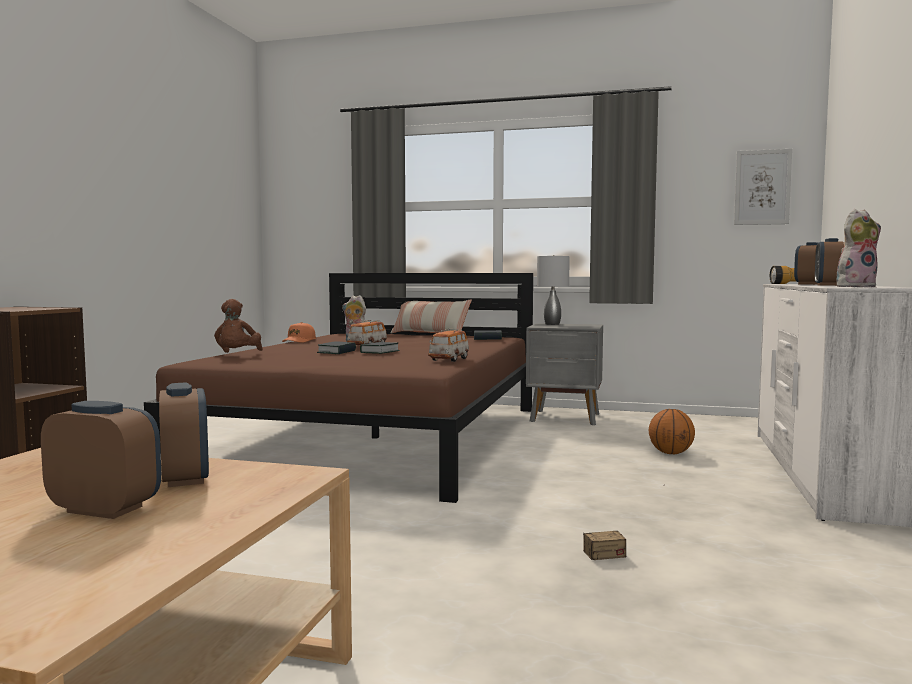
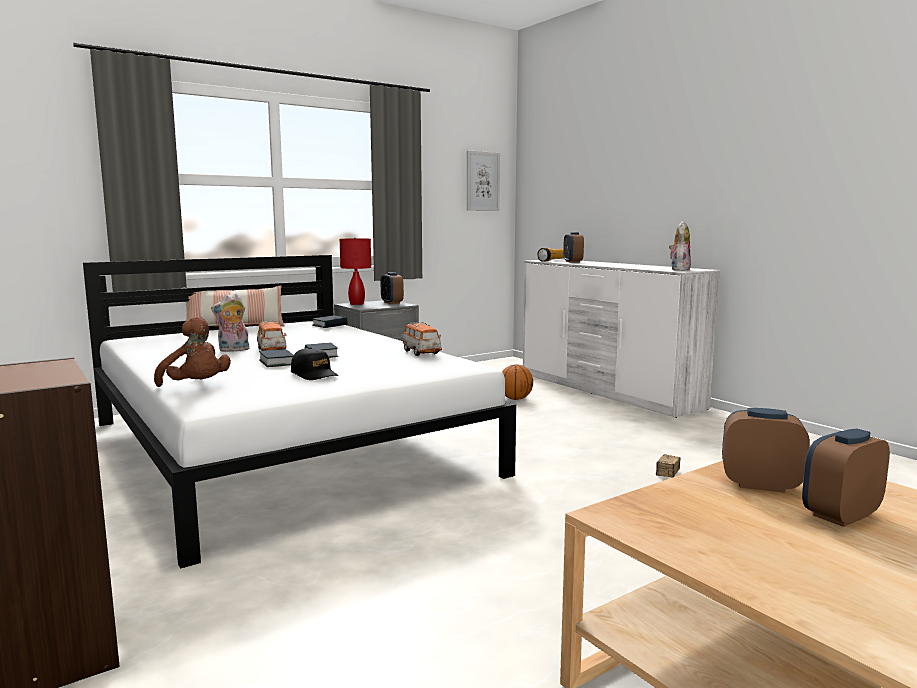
camera: 50 degrees left, 5 degrees up
brown bed [144,273,533,503] -> white bed [83,255,516,569]
orange cap [282,322,316,343] -> none
grey table lamp [537,255,570,325] -> red table lamp [340,238,371,305]
alarm clock [815,238,844,286] -> alarm clock moved to [381,272,404,304]
none -> black cap [291,347,338,380]

